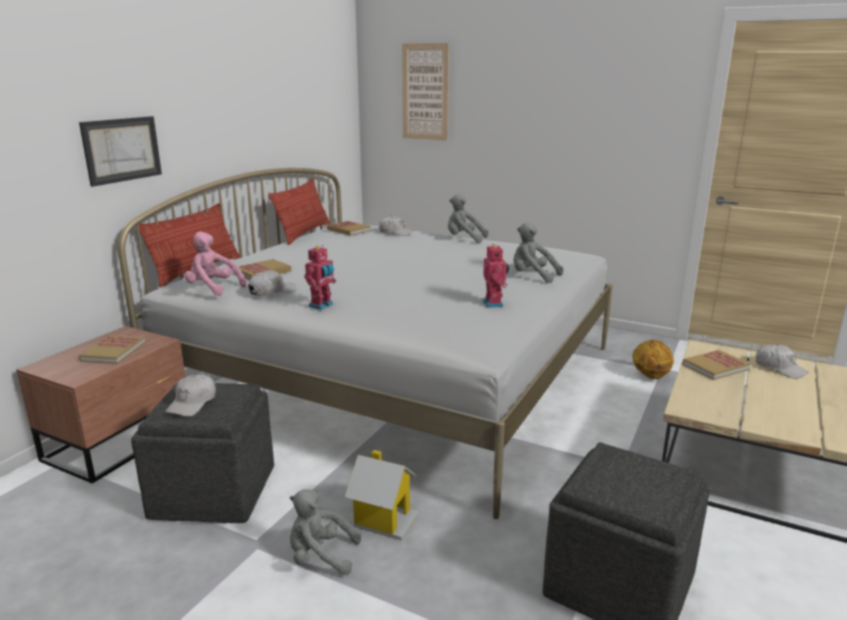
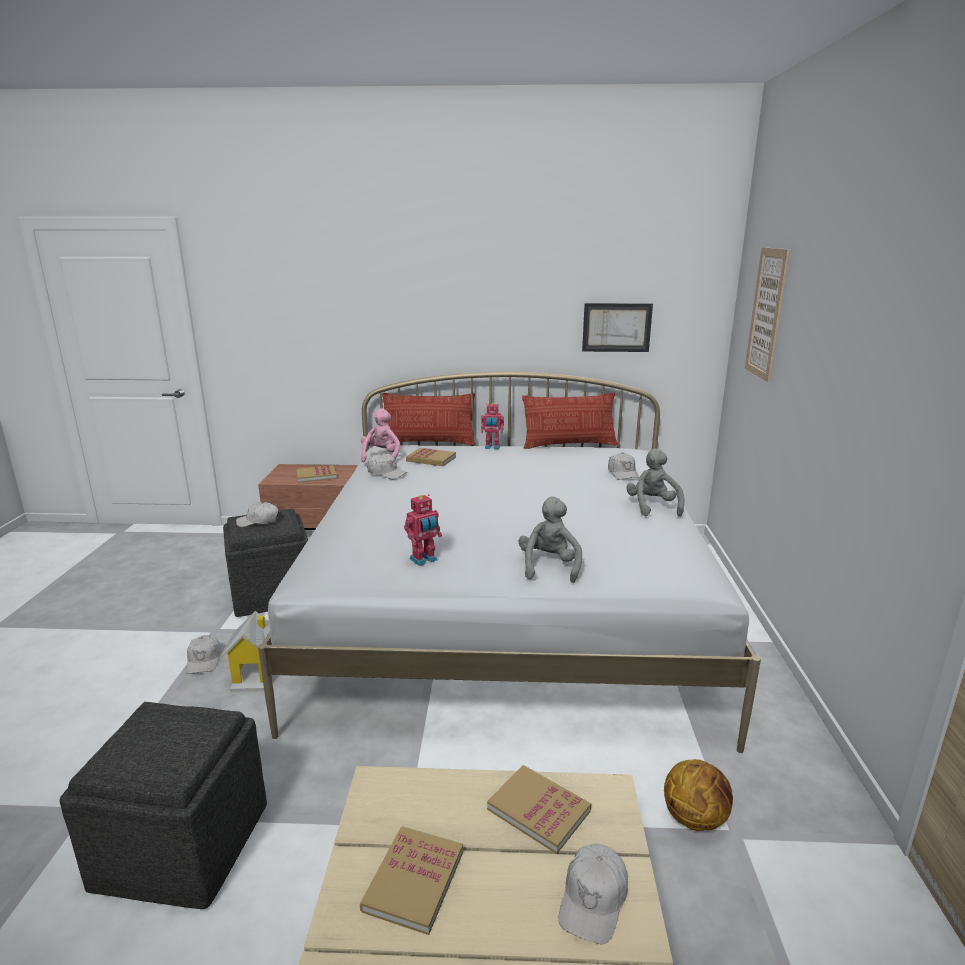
camera: 65 degrees right, 0 degrees up
picture [79,116,162,187] -> picture moved to [582,303,653,352]
grey plush toy [290,489,361,576] -> white cap [186,635,221,674]
toy robot [304,245,336,310] -> toy robot moved to [481,403,504,449]
book [327,221,371,236] -> book moved to [360,826,463,935]

